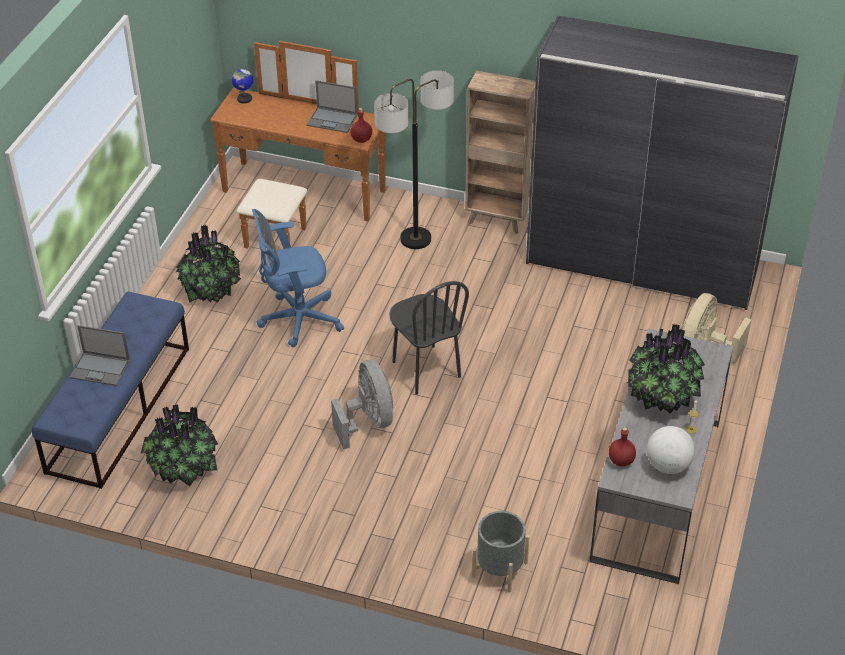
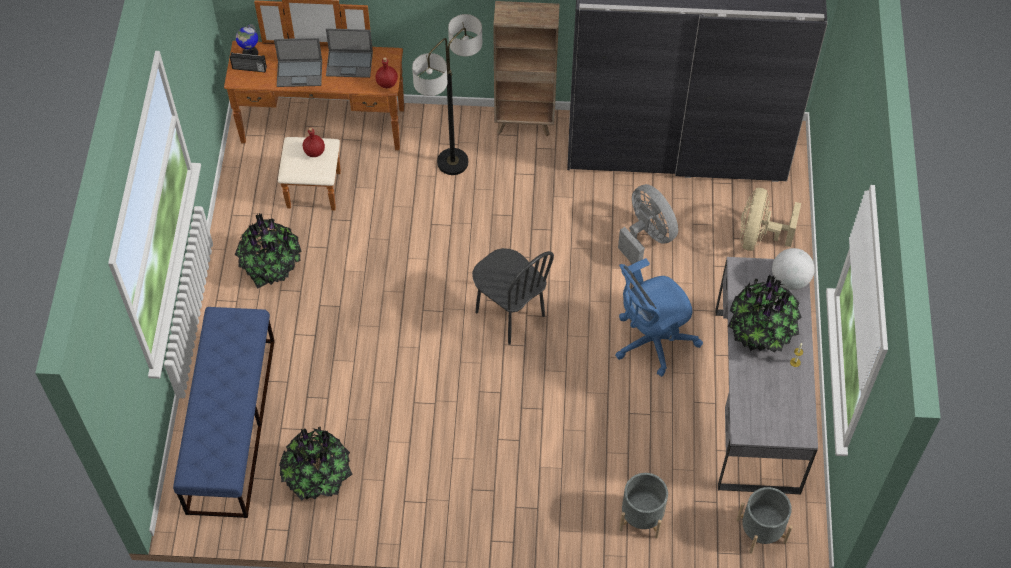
camera: 15 degrees left, 15 degrees up
laptop [70,325,130,386] -> laptop moved to [274,38,322,87]
blue office chair [252,209,344,347] -> blue office chair moved to [615,258,703,377]
grey fan [331,360,394,449] -> grey fan moved to [618,184,678,264]
red bottle [609,427,636,466] -> red bottle moved to [303,128,325,157]
globe [647,426,695,474] -> globe moved to [772,248,815,290]
none -> radio [230,52,267,73]
none -> grey planter [736,487,793,554]

